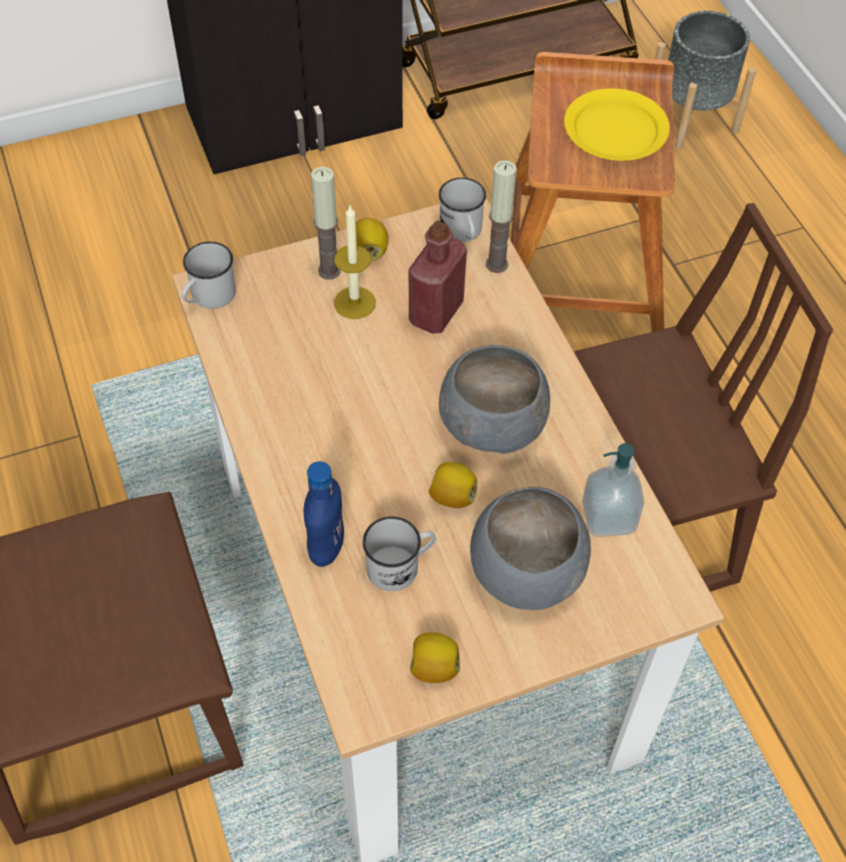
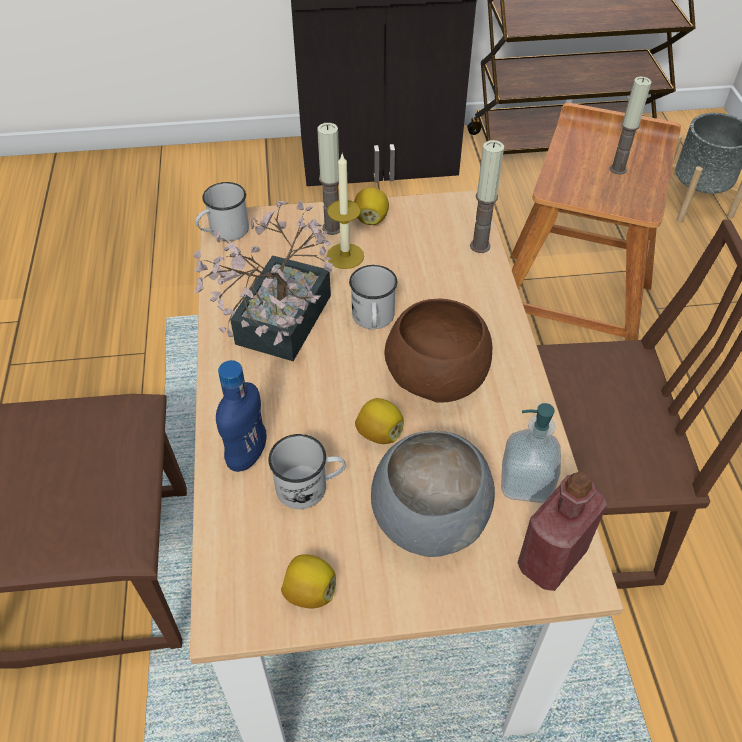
camera: 15 degrees right, 5 degrees down
red bottle [408,221,467,334] -> red bottle moved to [518,472,608,591]
white mug [439,178,486,242] -> white mug moved to [349,265,397,329]
grey bowl [439,345,550,454] -> brown bowl [384,298,492,403]
yellow plate [564,88,670,161] -> candle [610,77,651,175]
none -> potted plant [193,200,333,361]

